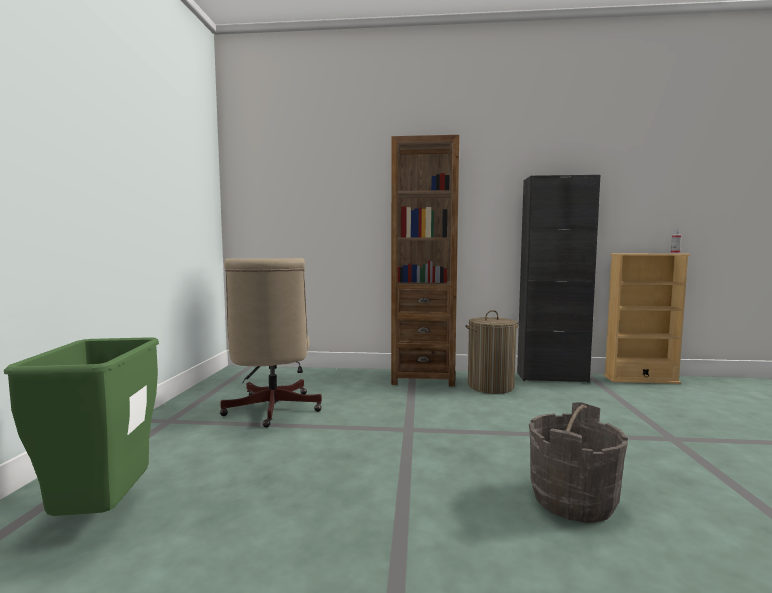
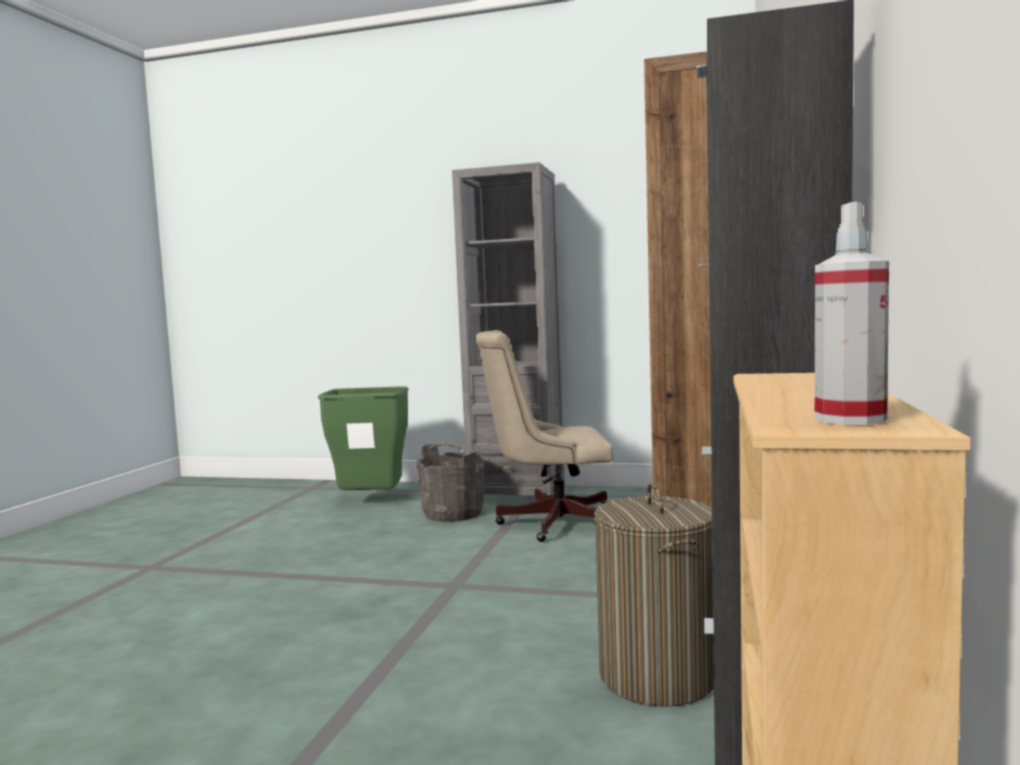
camera: 100 degrees right, 0 degrees up
grey bucket [529,402,628,523] -> grey bucket moved to [417,443,484,522]
none -> grey bookcase [452,162,565,496]

